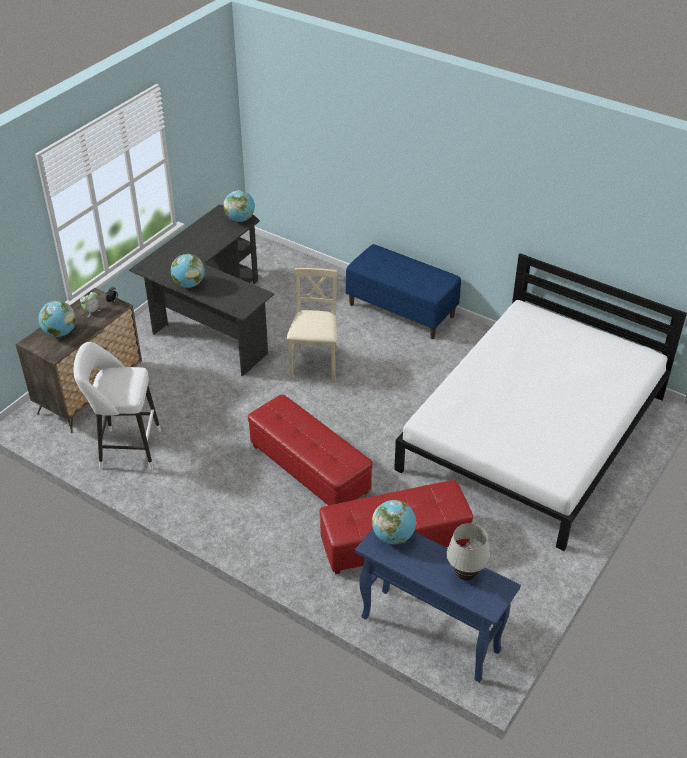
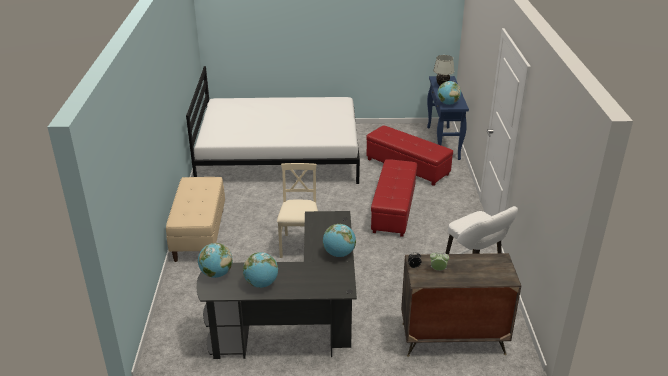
camera: 125 degrees left, 10 degrees down
globe [38,301,76,337] -> globe moved to [243,252,278,288]
beige chair [287,268,337,381] -> beige chair turned 120 degrees clockwise [277,163,318,258]
blue bench [346,244,461,339] -> beige bench [166,177,225,262]

